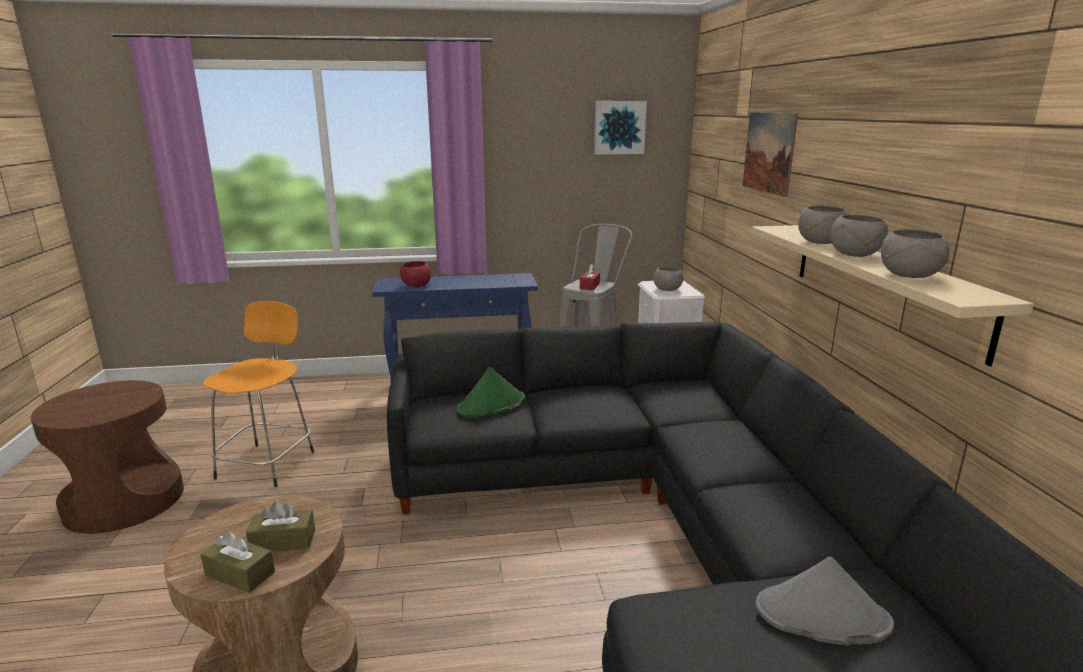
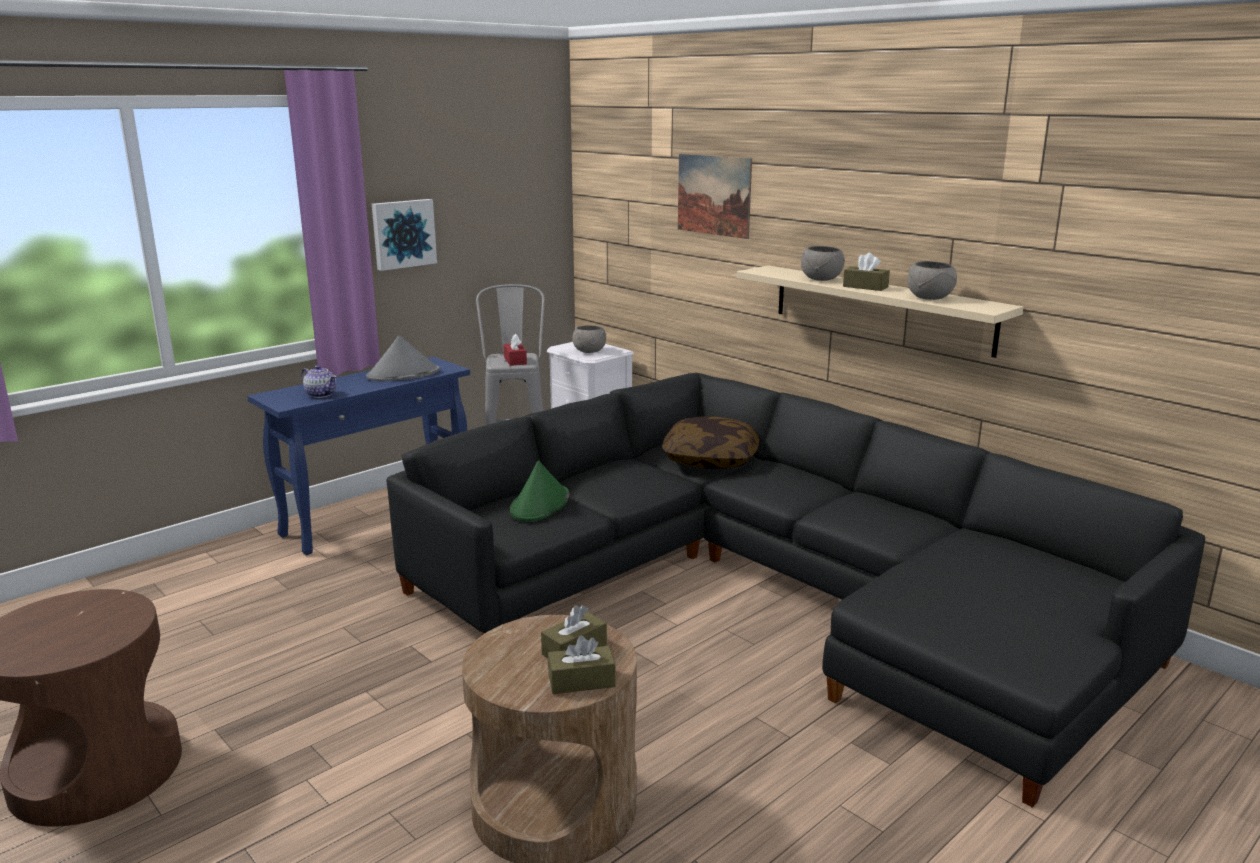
camera: 35 degrees left, 0 degrees up
orange stool [203,301,314,487] -> none
red bowl [400,261,431,287] -> teapot [301,365,337,398]
picture [594,101,647,154] -> picture moved to [372,199,437,271]
grey hat [755,557,894,645] -> grey hat moved to [366,335,440,381]
grey bowl [829,215,888,257] -> brown tissue box [843,253,890,291]
none -> pillow [663,417,759,469]

